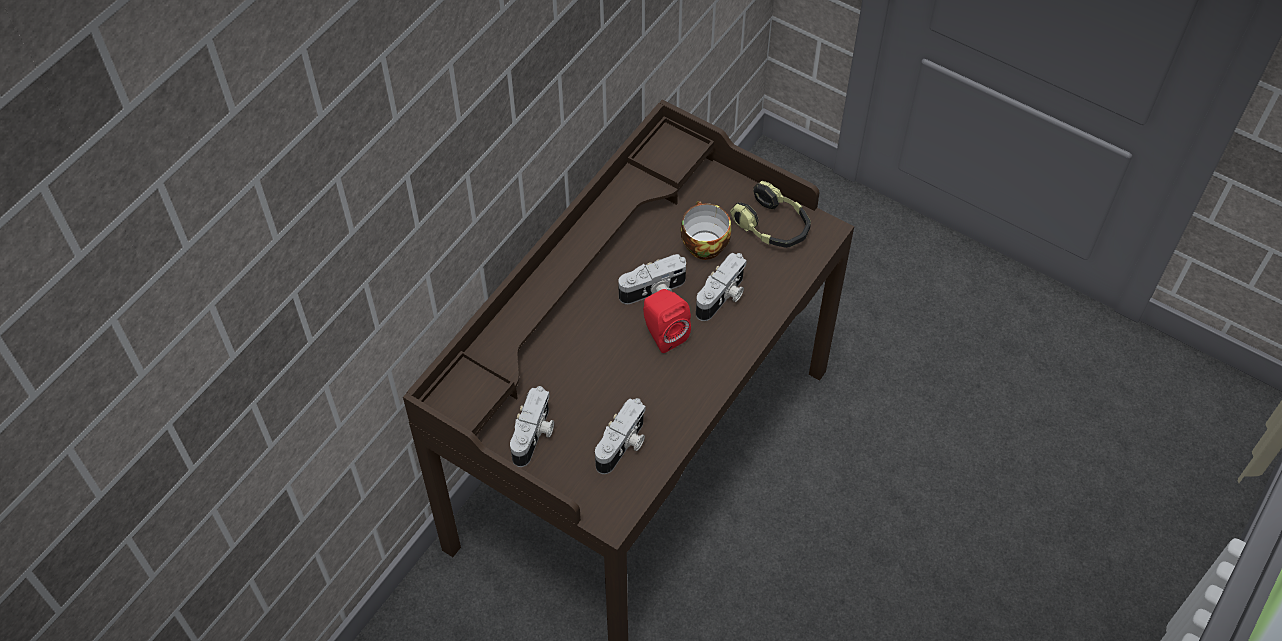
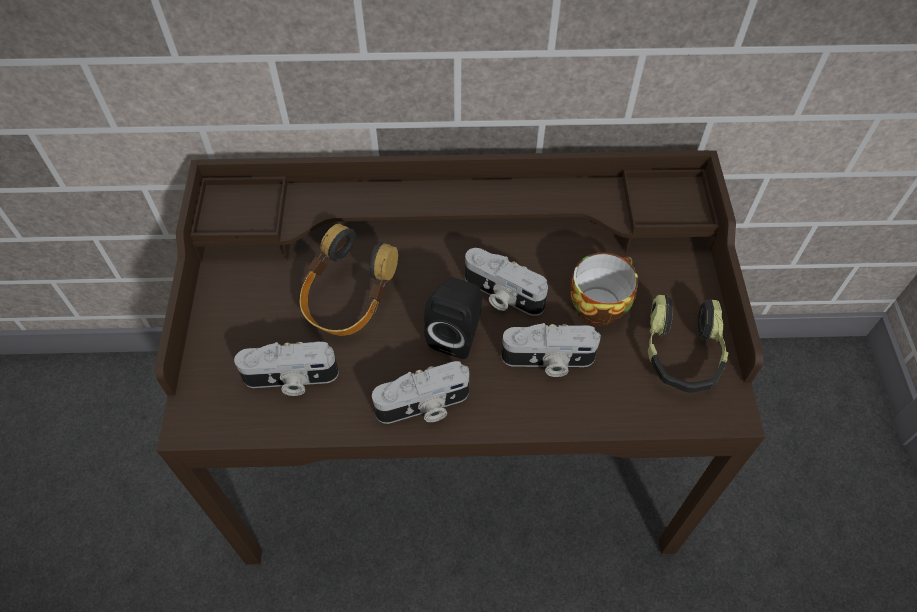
camera: 55 degrees right, 0 degrees up
camera [510,386,554,467] -> camera moved to [372,361,469,424]
red speaker [643,289,691,353] -> black speaker [424,278,482,359]
none -> headphones [300,223,398,336]

